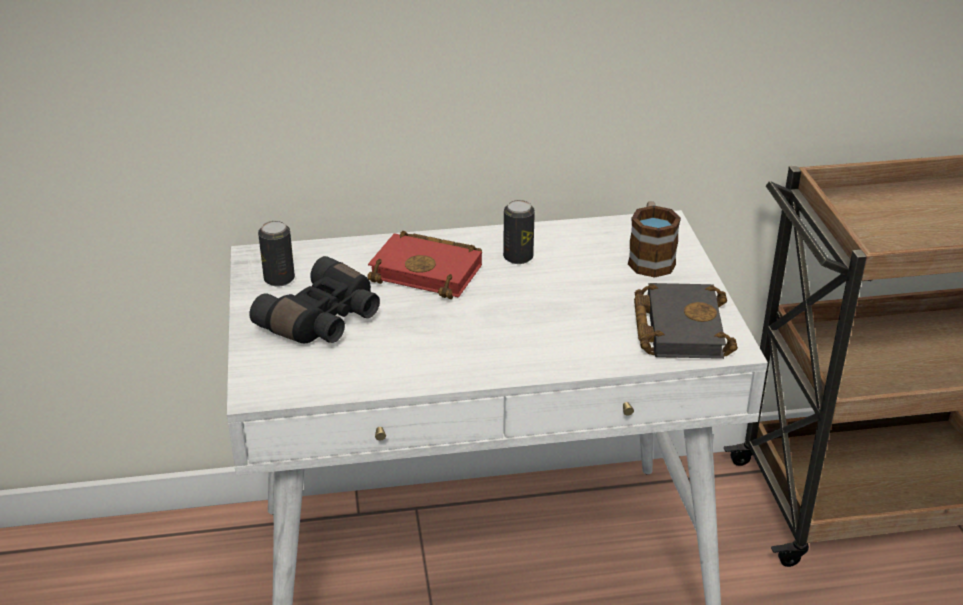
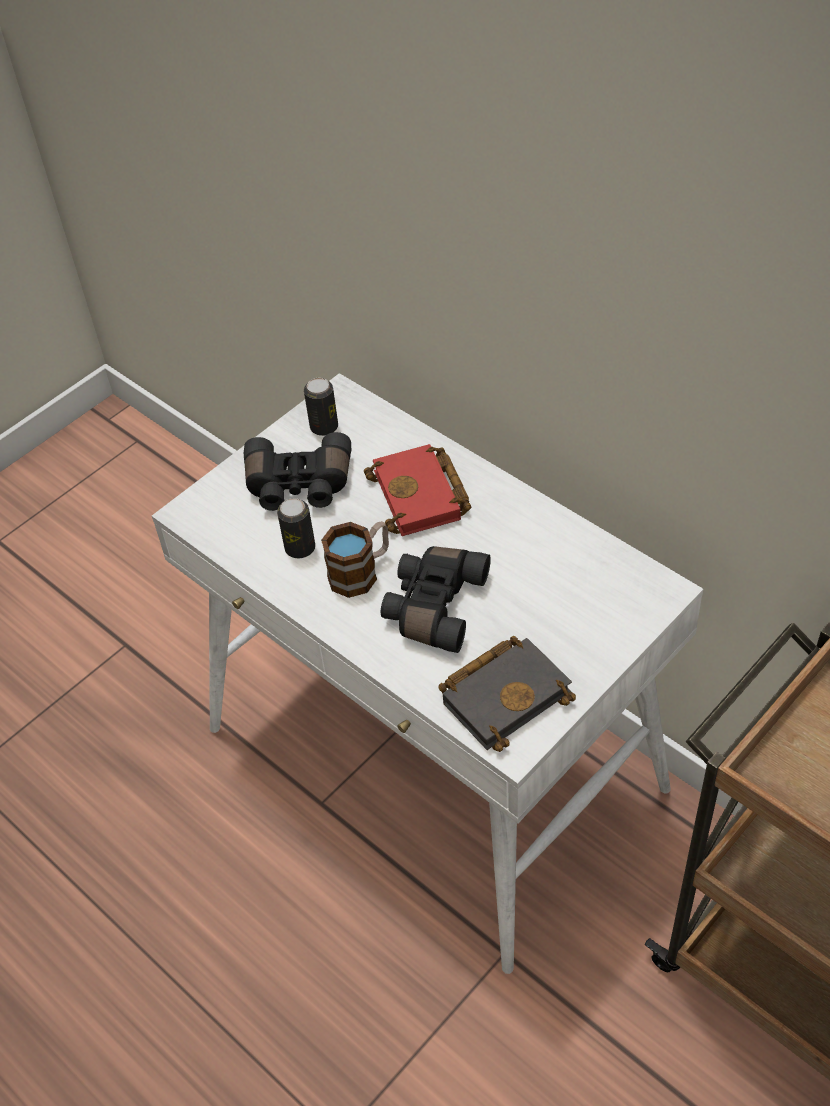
camera: 55 degrees right, 15 degrees up
can [503,200,535,264] -> can moved to [277,498,315,558]
mug [628,201,681,278] -> mug moved to [321,521,389,598]
none -> black binoculars [381,546,491,653]

